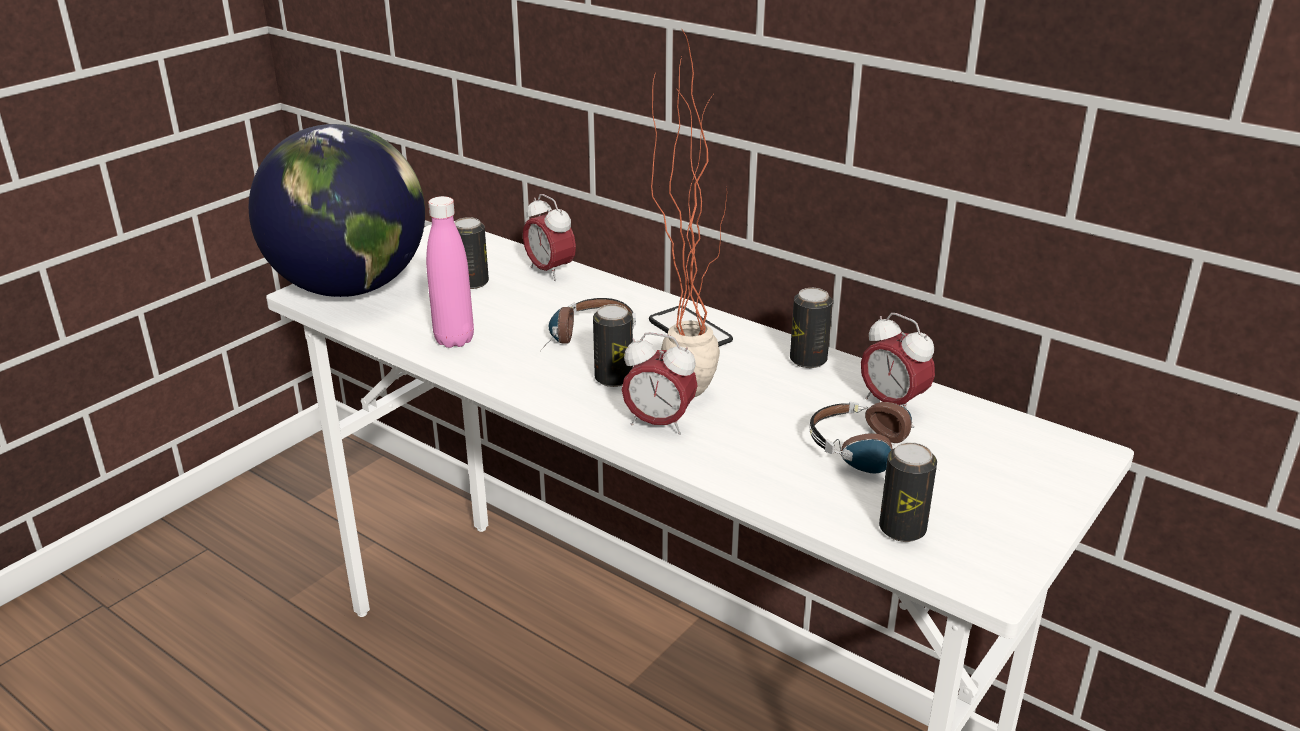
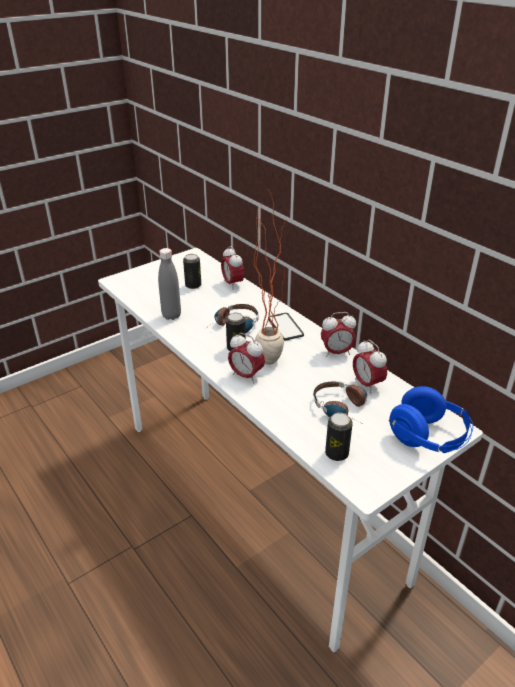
camera: 15 degrees right, 5 degrees up
globe [249,124,425,297] -> none
pink bottle [426,196,474,348] -> grey bottle [158,248,181,320]
can [790,288,833,368] -> alarm clock [321,312,356,357]
none -> blue headphones [389,386,473,453]

